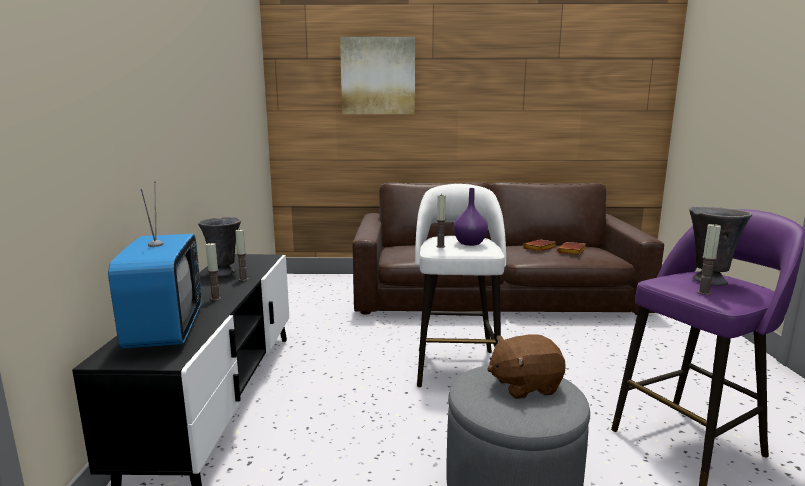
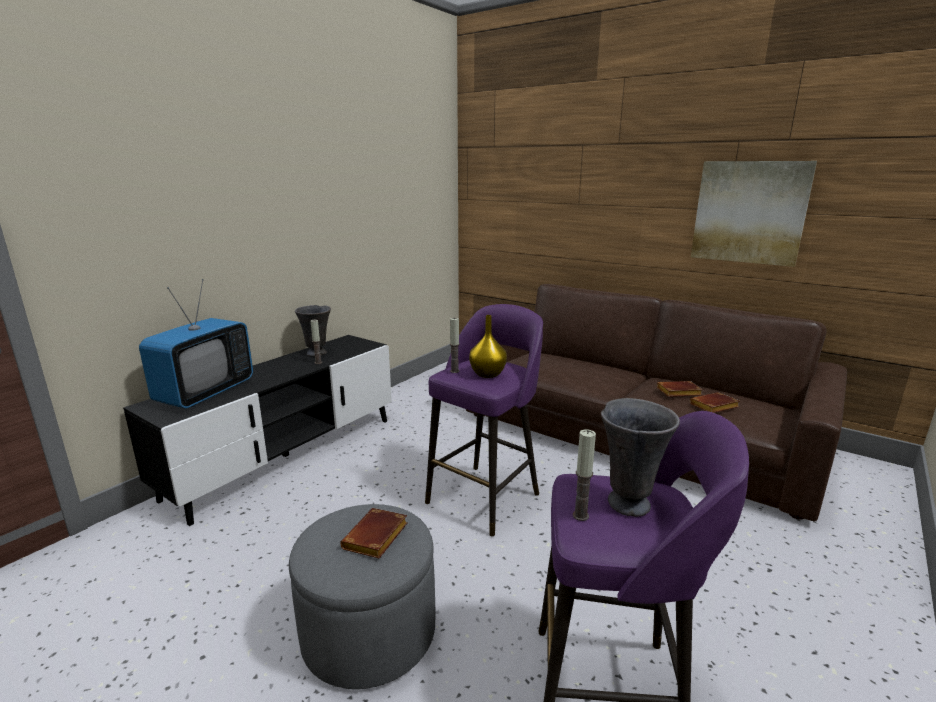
camera: 35 degrees right, 5 degrees up
candle [206,242,221,301] -> none
picture [340,37,415,114] -> picture moved to [691,161,817,267]
white stool [415,184,506,388] -> purple stool [425,304,543,537]
purple vase [453,188,488,246] -> yellow vase [469,315,507,378]
brown plush toy [487,334,566,399] -> brown book [340,508,408,558]

